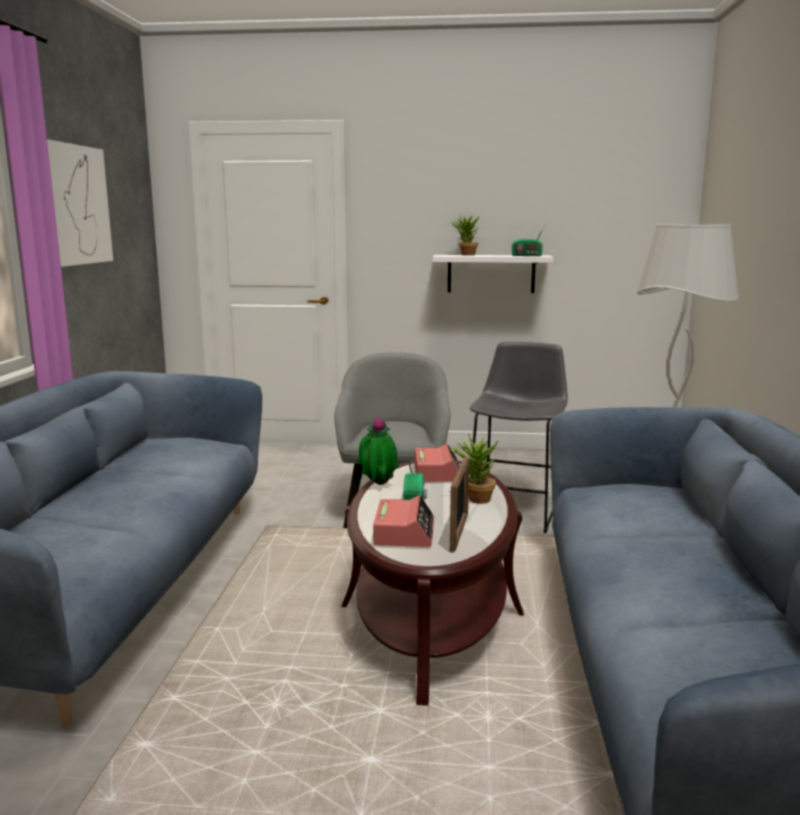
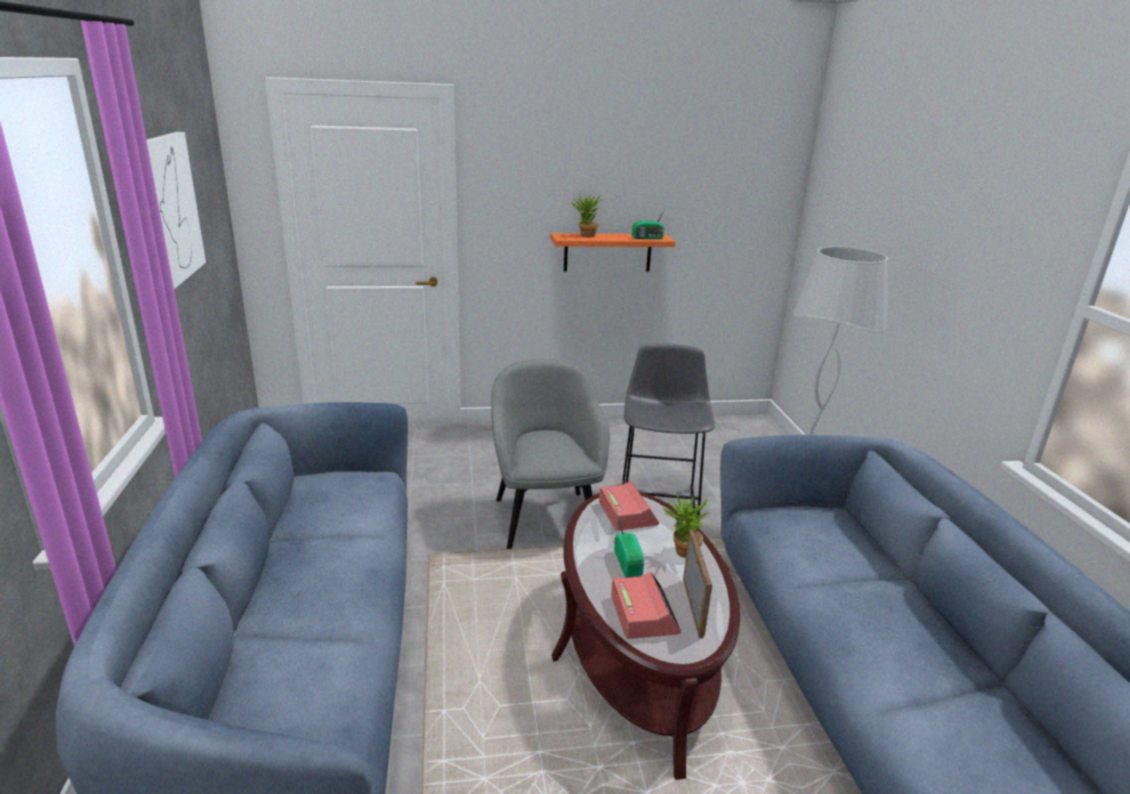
camera: 15 degrees left, 10 degrees up
potted plant [357,416,399,485] -> none
white shelf [433,255,553,293] -> orange shelf [551,233,675,271]

